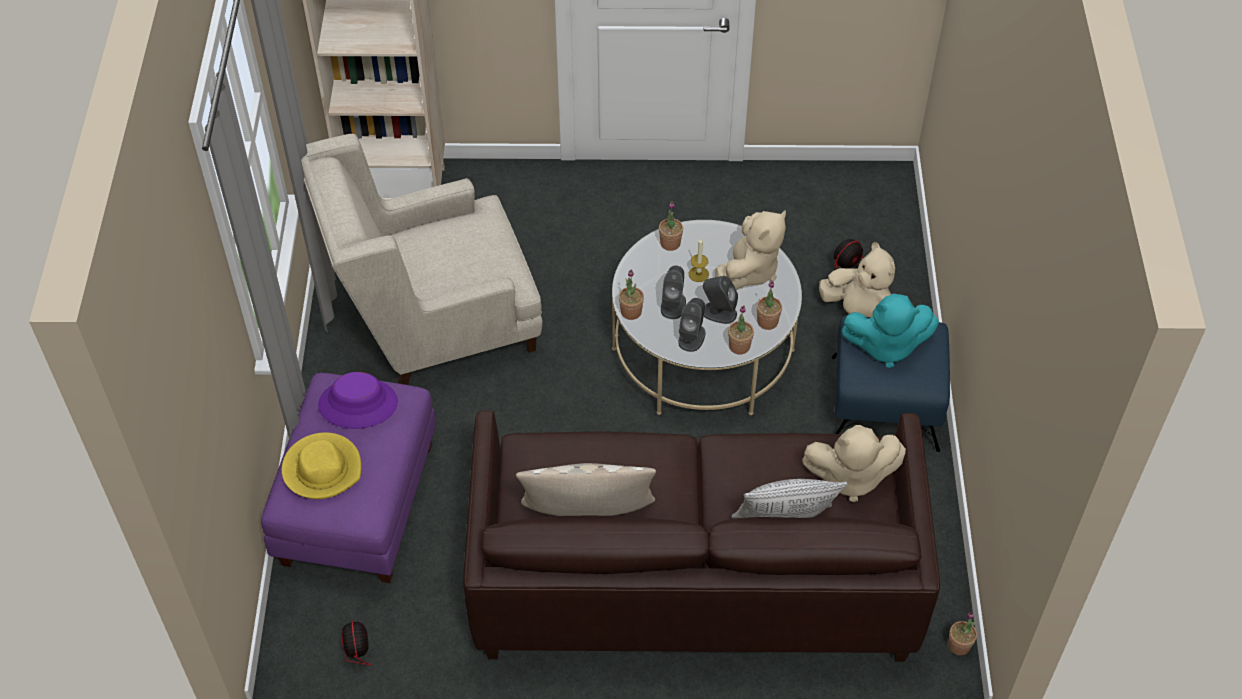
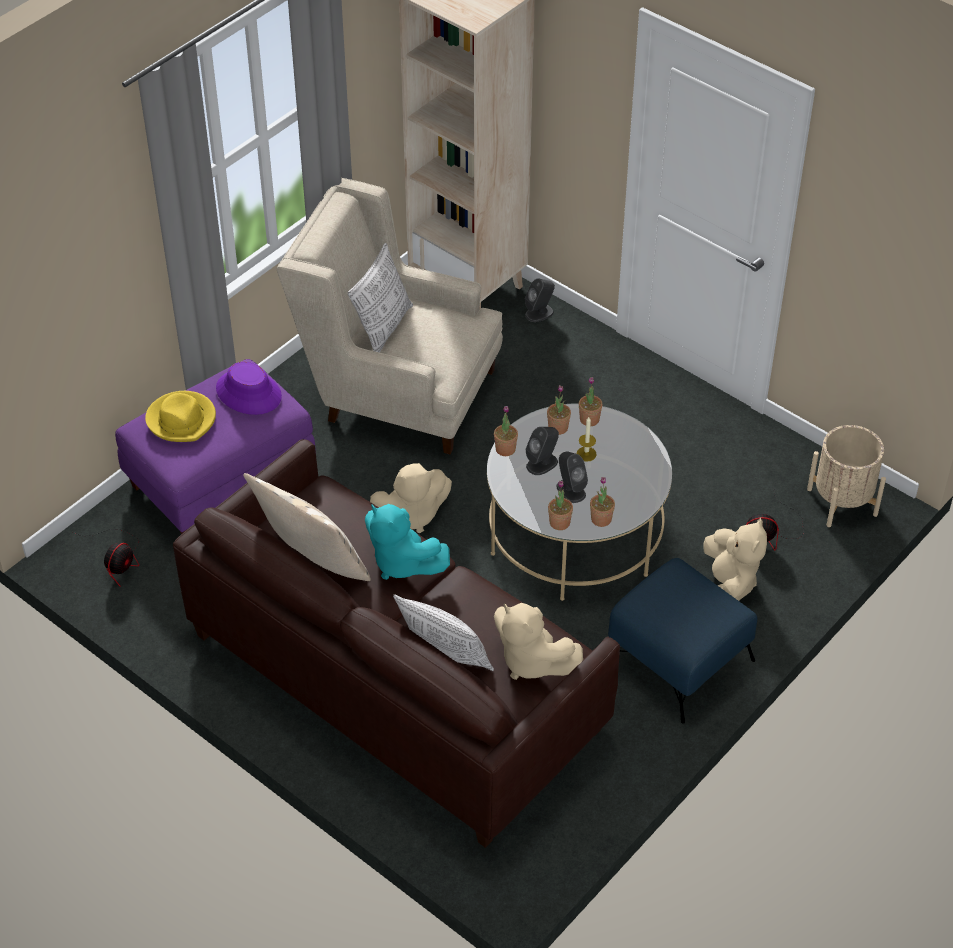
camera: 40 degrees right, 5 degrees down
grey speaker [678,298,706,352] -> grey speaker moved to [525,279,555,322]
beige plush toy [715,210,786,290] -> beige plush toy moved to [370,463,452,533]
turquoise plush toy [841,294,939,368] -> turquoise plush toy moved to [365,504,450,580]
potted plant [948,612,977,655] -> potted plant moved to [547,385,571,435]
none -> pillow [348,243,413,353]
none -> beige planter [807,425,886,527]

